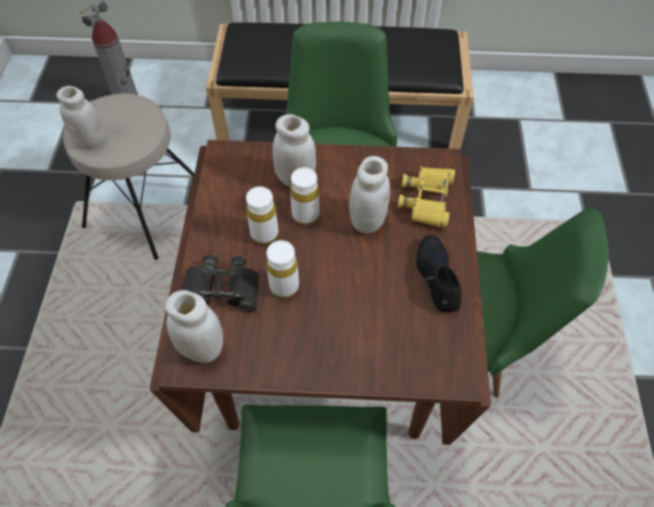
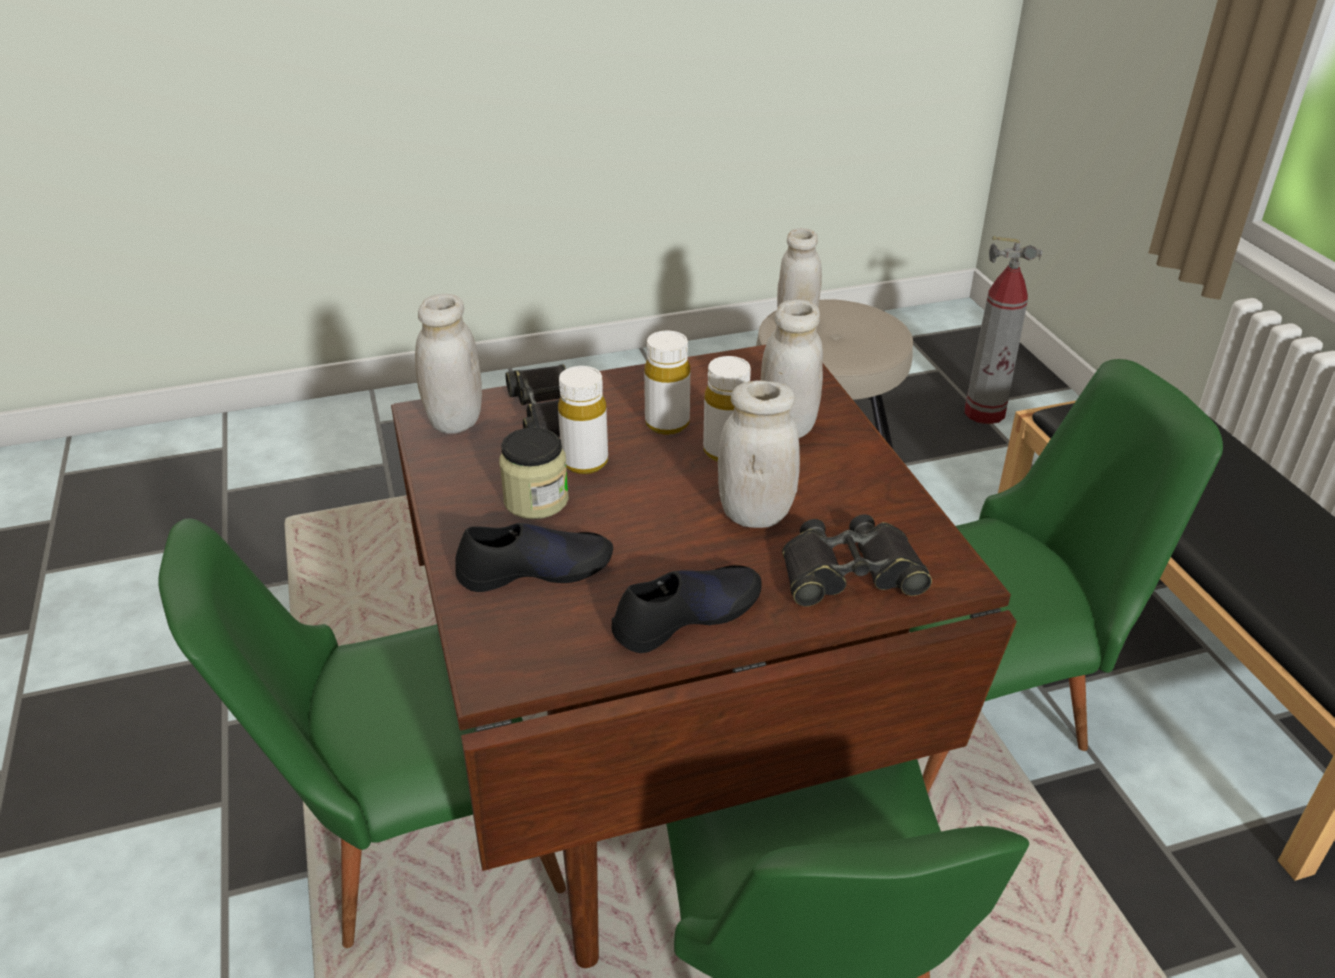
camera: 70 degrees right, 20 degrees down
yellow binoculars [398,167,455,229] -> black binoculars [782,515,932,606]
none -> black shoe [456,523,613,592]
none -> jar [499,428,569,519]

